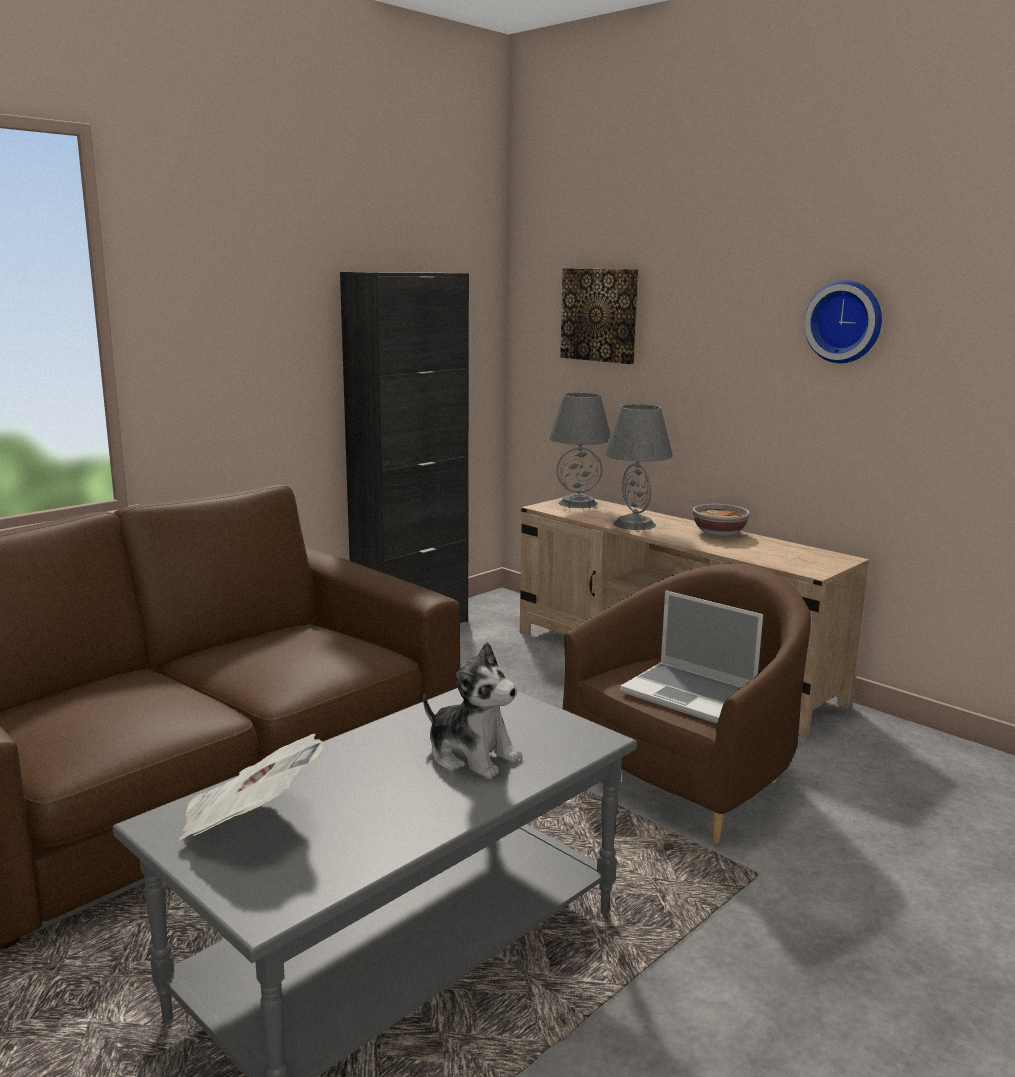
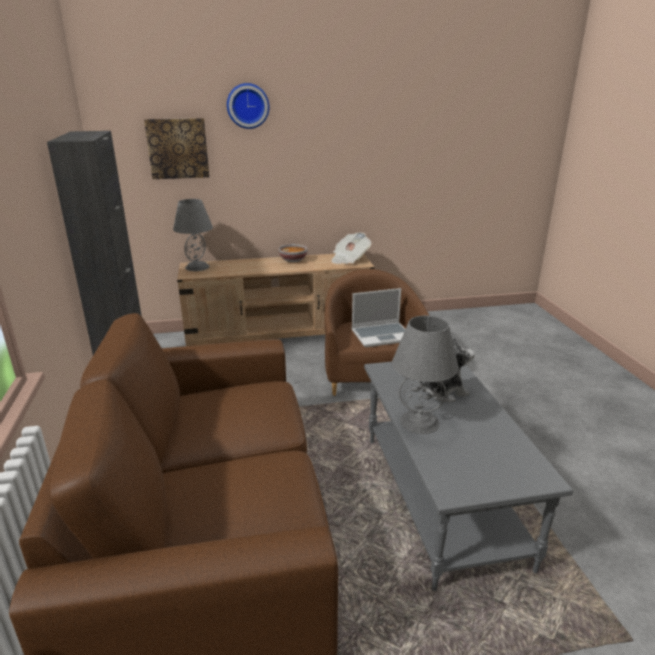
camera: 55 degrees left, 10 degrees up
newspaper [179,733,323,840] -> newspaper moved to [331,232,371,264]
grey table lamp [604,404,673,530] -> grey table lamp moved to [392,316,459,434]
wall clock [804,280,882,363] -> wall clock moved to [227,83,269,129]

